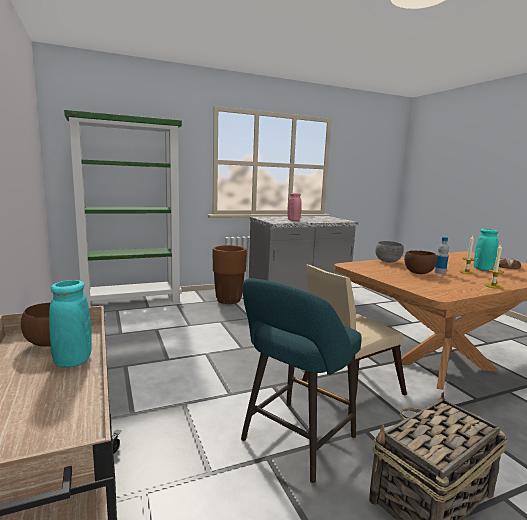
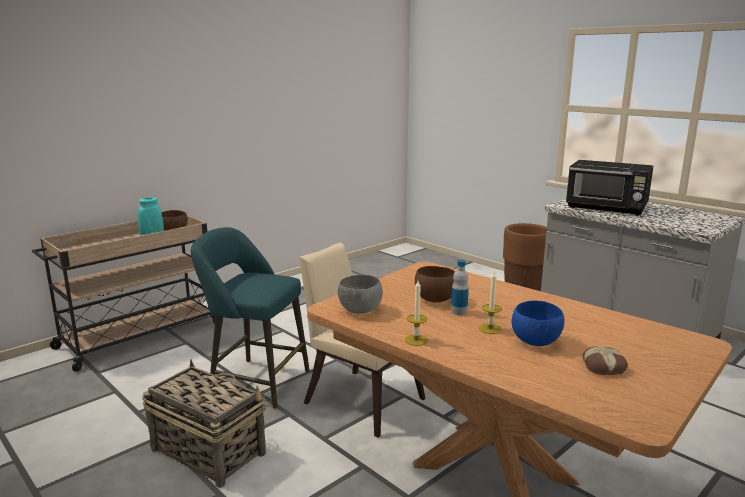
camera: 70 degrees right, 5 degrees up
green bookcase [64,110,182,307] -> none
pink vase [287,193,302,221] -> black microwave [566,160,654,216]
grey bowl [375,241,404,263] -> grey bowl moved to [338,275,383,314]
turquoise vase [474,229,498,271] -> blue bowl [512,301,564,346]

